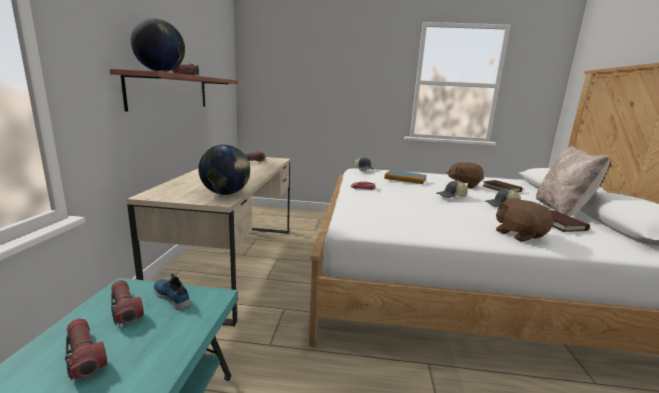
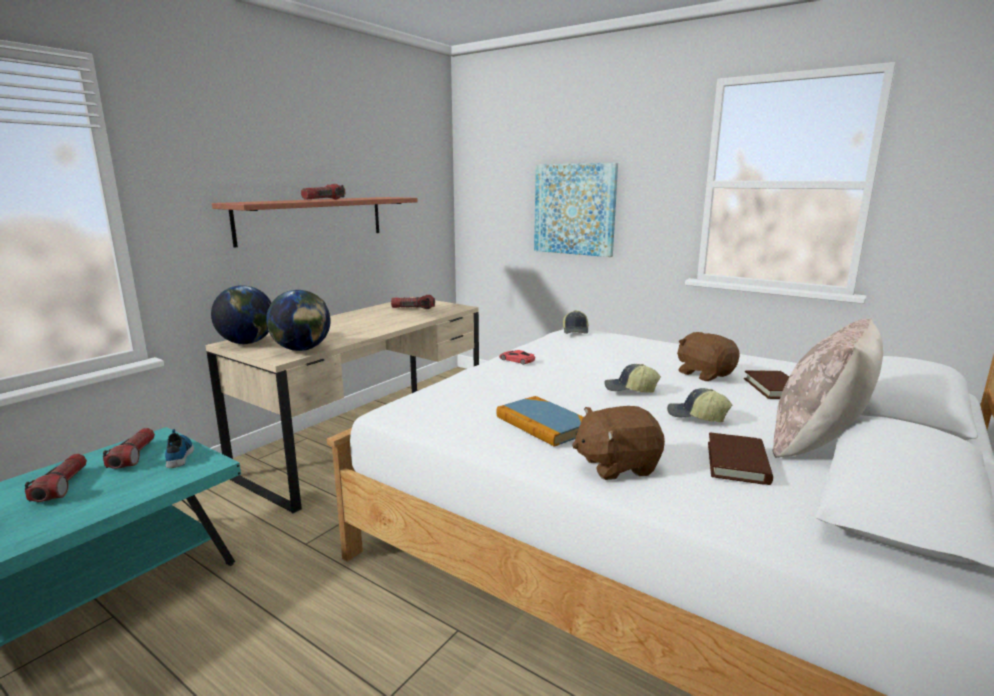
camera: 30 degrees right, 0 degrees up
globe [131,18,185,72] -> globe moved to [211,285,272,344]
book [384,170,427,184] -> book moved to [496,396,583,447]
brown plush toy [496,198,553,241] -> brown plush toy turned 105 degrees counterclockwise [572,406,665,480]
none -> picture [534,163,618,257]

